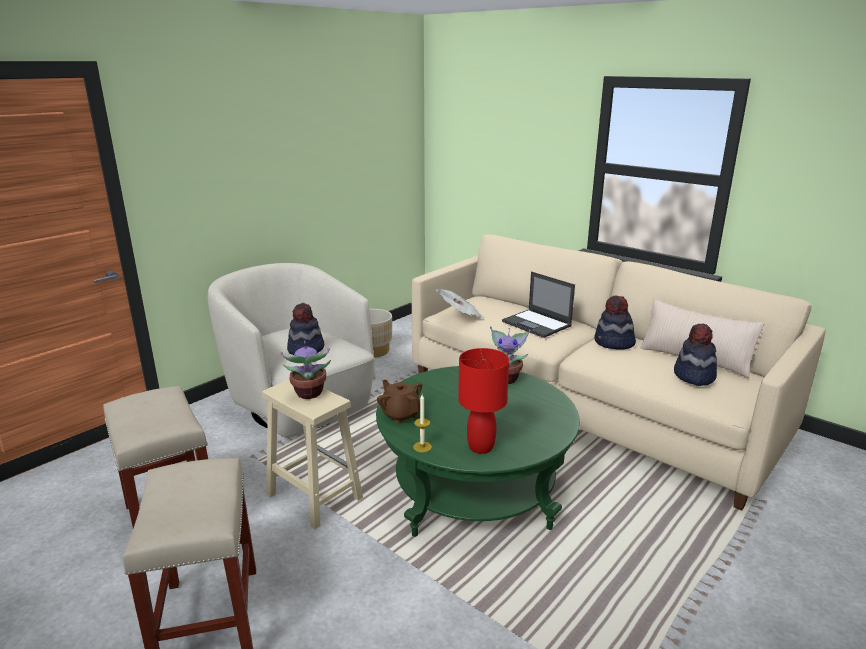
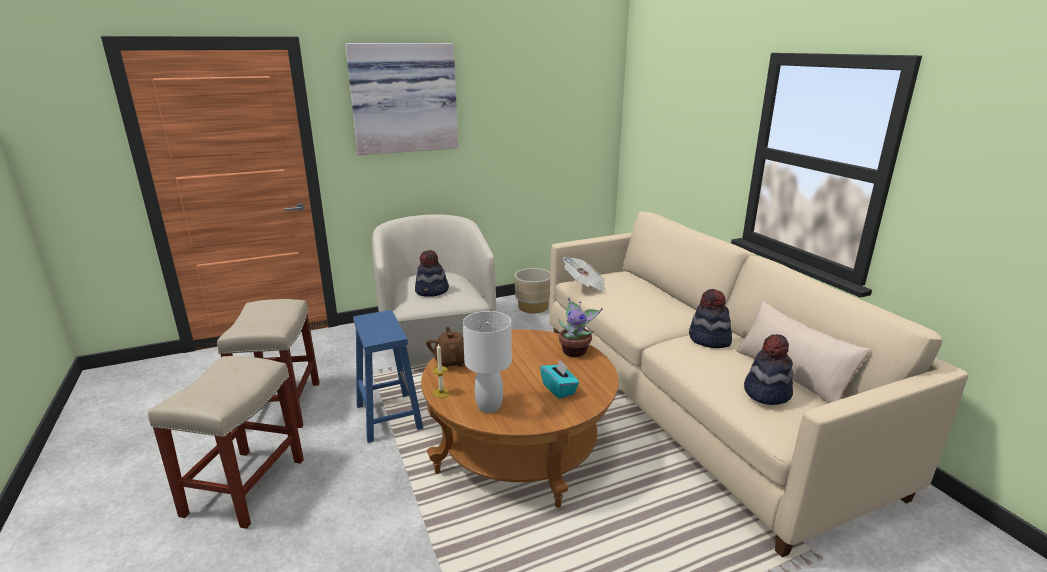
camera: 25 degrees right, 0 degrees up
beige stool [262,379,363,529] -> blue stool [353,310,423,443]
potted plant [281,341,331,399] -> none
green coffee table [376,366,580,537] -> brown coffee table [421,329,619,508]
red table lamp [458,348,509,454] -> white table lamp [463,311,512,413]
laptop [502,272,575,338] -> none
none -> picture [345,43,458,155]
none -> turquoise tissue box [540,360,579,399]

